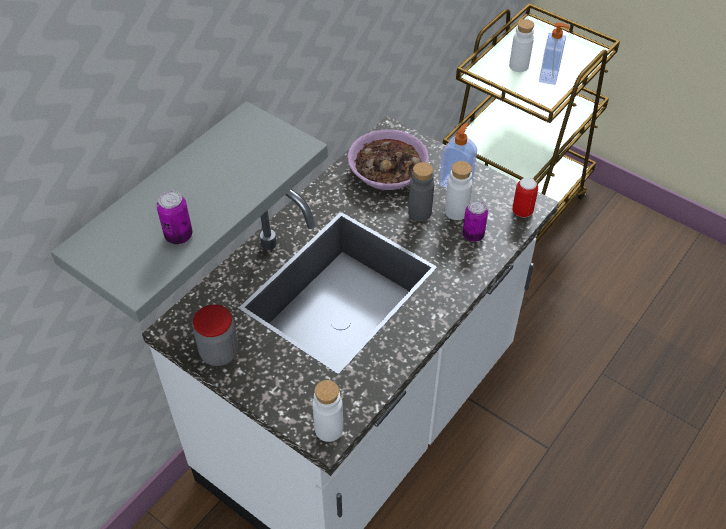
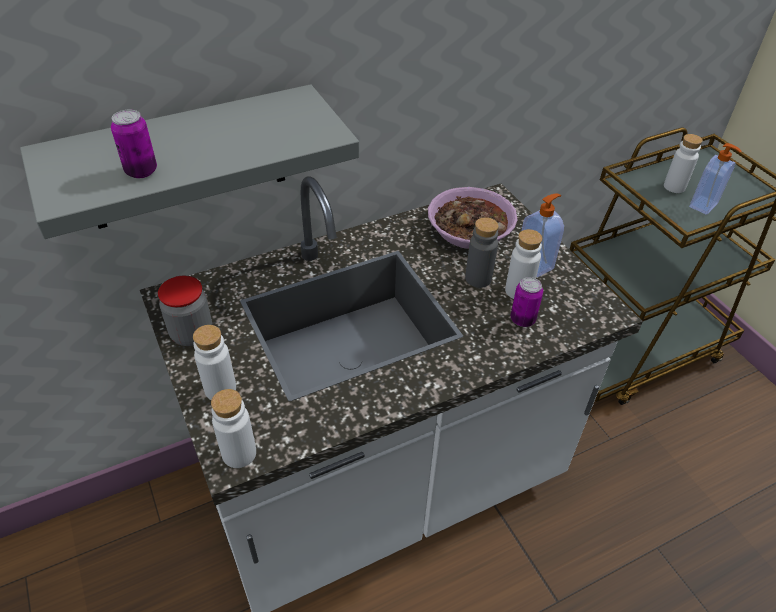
camera: 25 degrees right, 5 degrees down
can [512,178,538,218] -> none
none -> white bottle [193,325,236,400]

